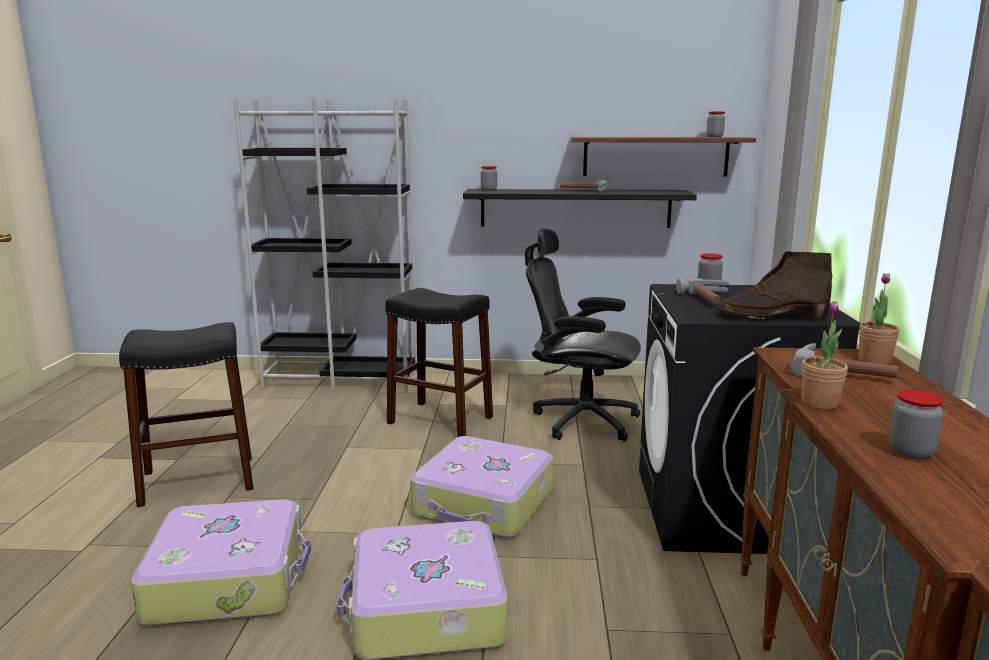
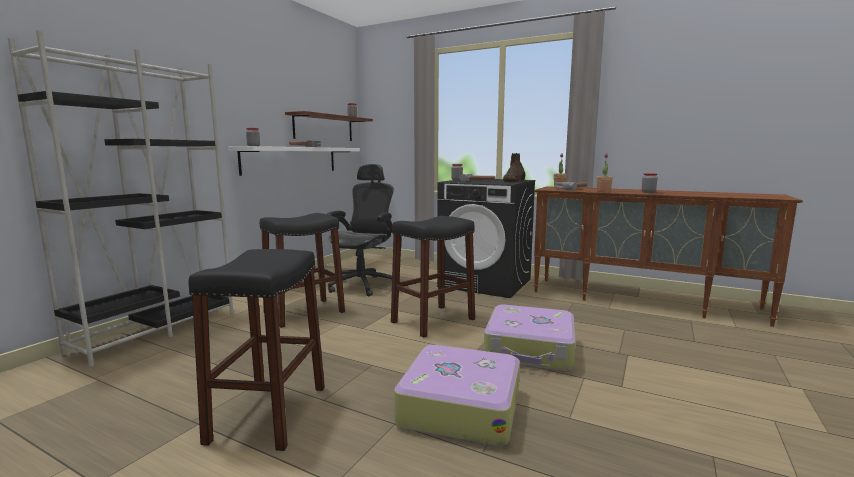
camera: 65 degrees left, 5 degrees down
suitcase [410,436,553,538] -> black stool [391,216,475,338]
black shelf [463,189,697,228] -> white shelf [228,146,360,176]
office chair [525,229,641,442] -> office chair turned 150 degrees clockwise [327,164,394,297]

